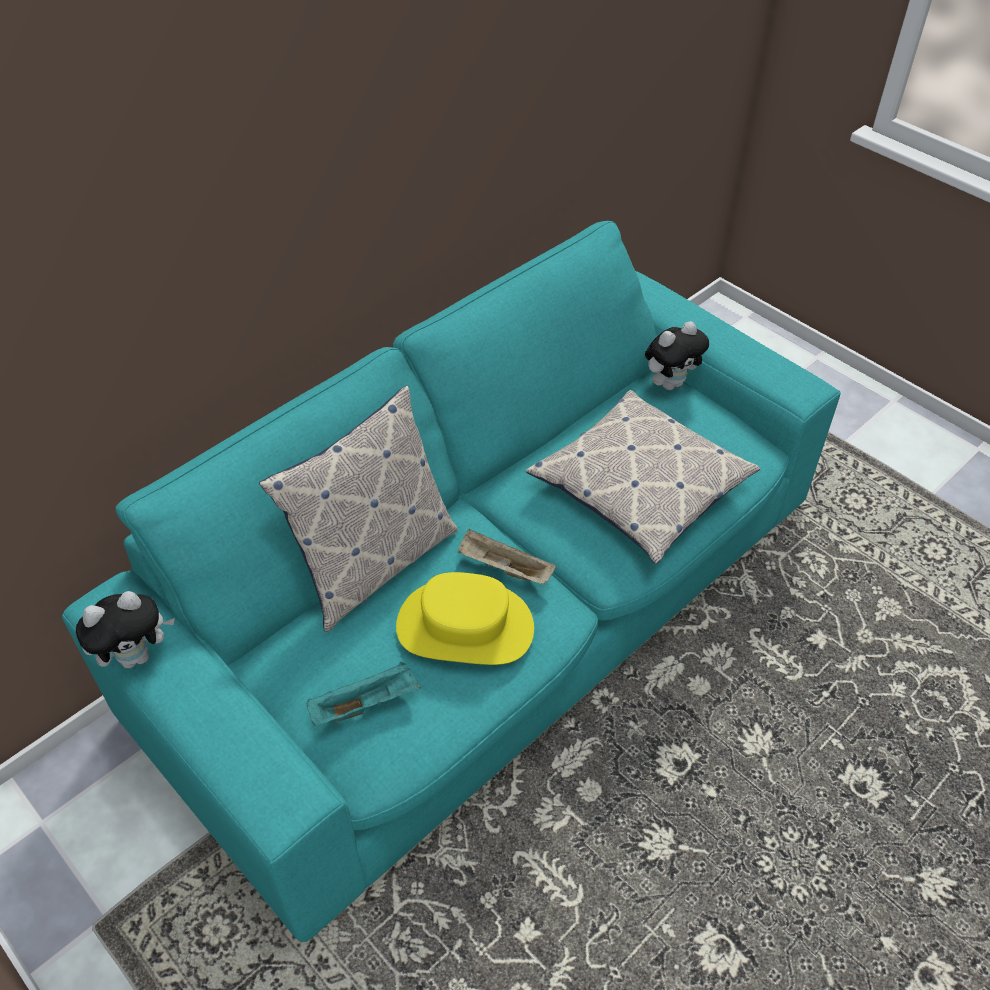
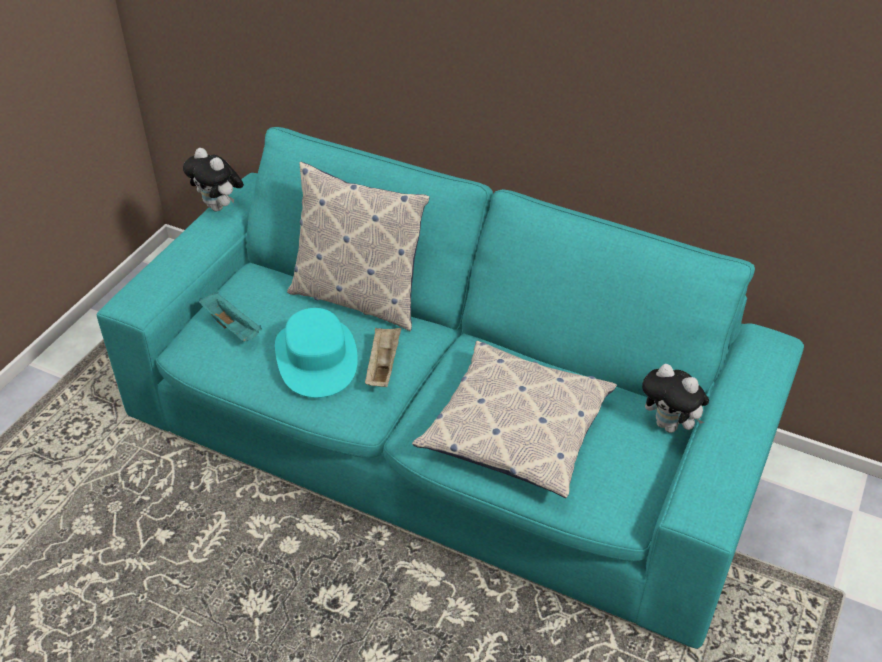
camera: 70 degrees right, 5 degrees down
yellow hat [396,572,534,665] -> turquoise hat [275,308,358,398]

